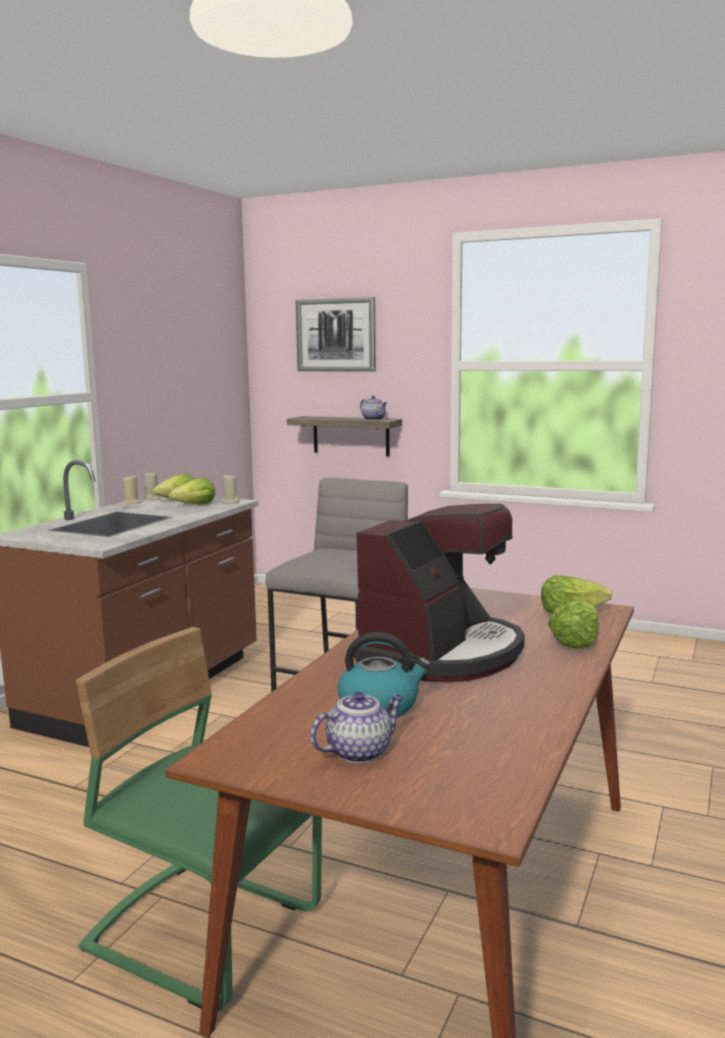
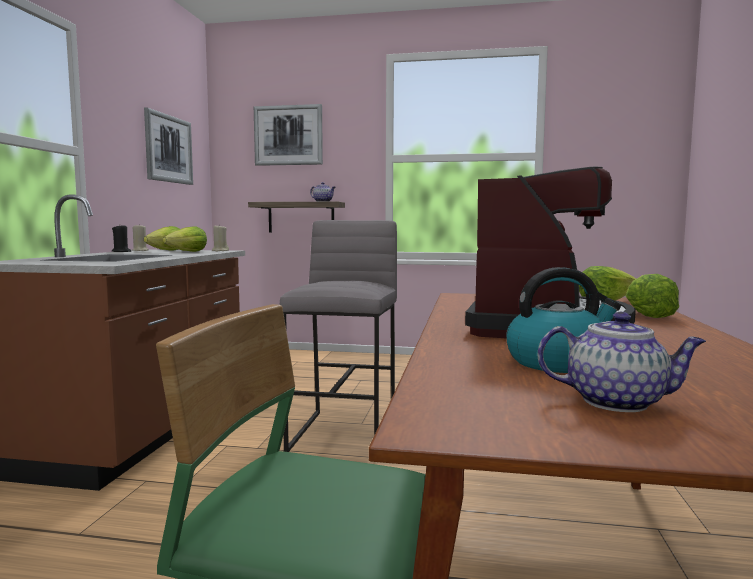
camera: 15 degrees left, 5 degrees down
beige candle [122,475,142,504] -> black candle [112,225,131,252]
teapot [310,692,404,763] -> teapot turned 60 degrees clockwise [538,312,706,412]
none -> picture [144,107,193,185]

